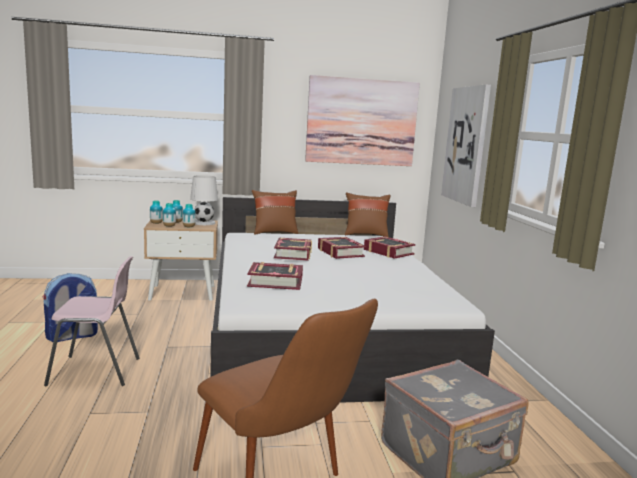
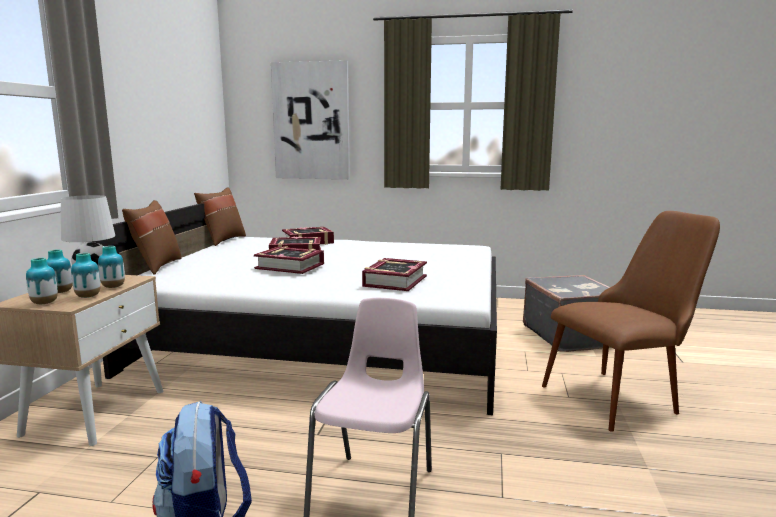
camera: 70 degrees left, 0 degrees up
picture [305,75,420,166] -> none

